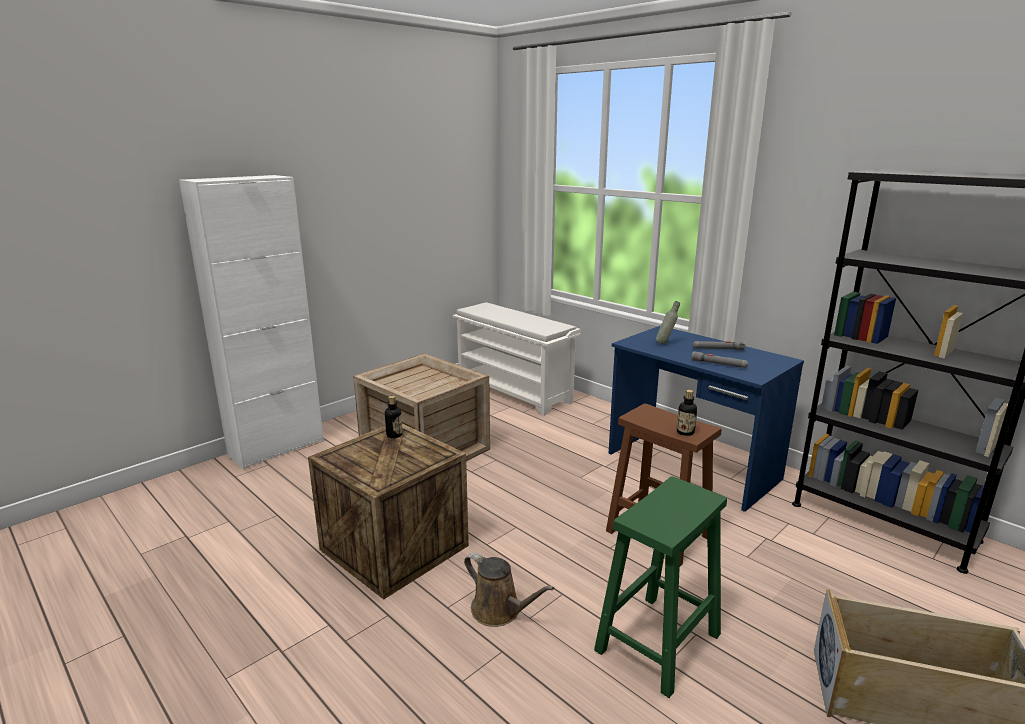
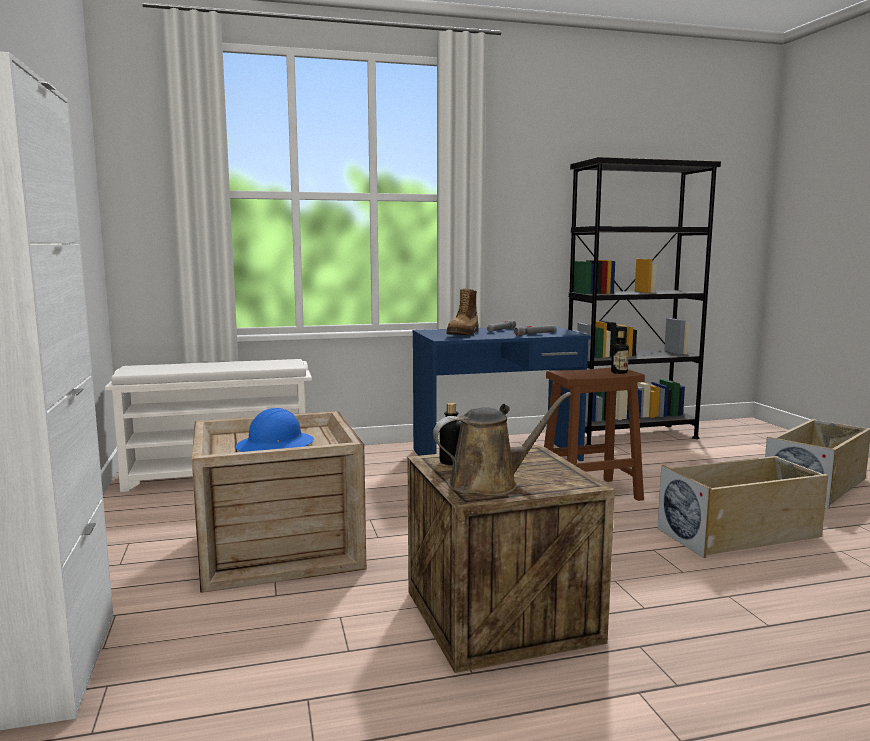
camera: 60 degrees left, 10 degrees down
brown watering can [464,552,554,627] -> brown watering can moved to [433,392,572,496]
green stool [594,476,727,698] -> beige storage box [658,456,828,558]
grey bottle [655,301,680,345] -> boot [446,289,478,335]
none -> blue hard hat [236,408,314,452]

